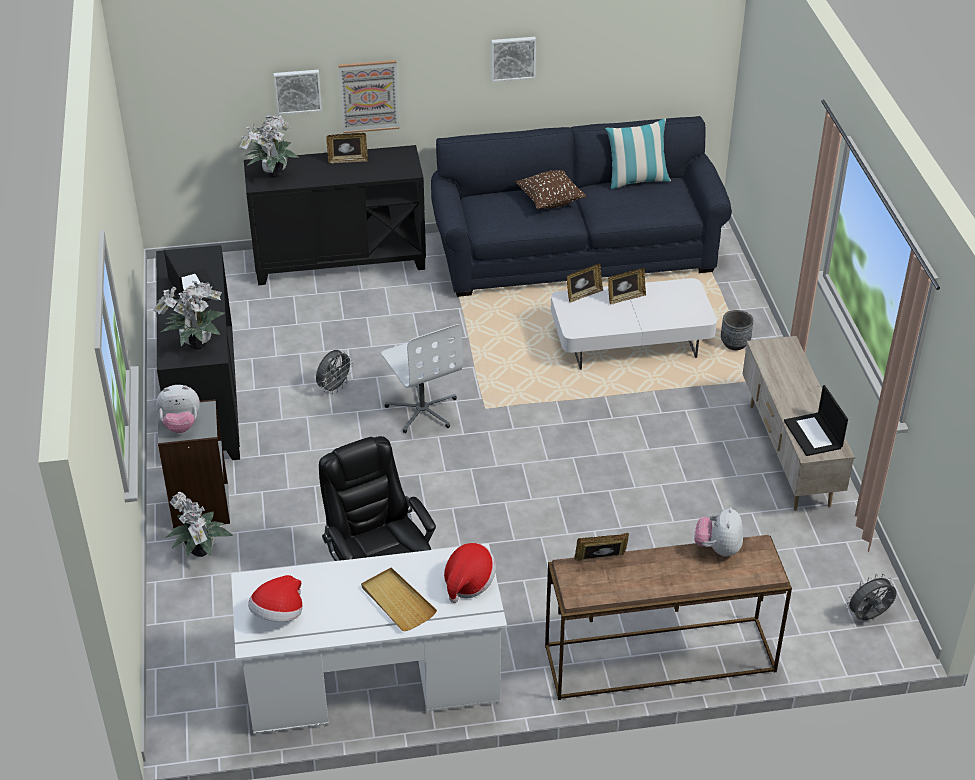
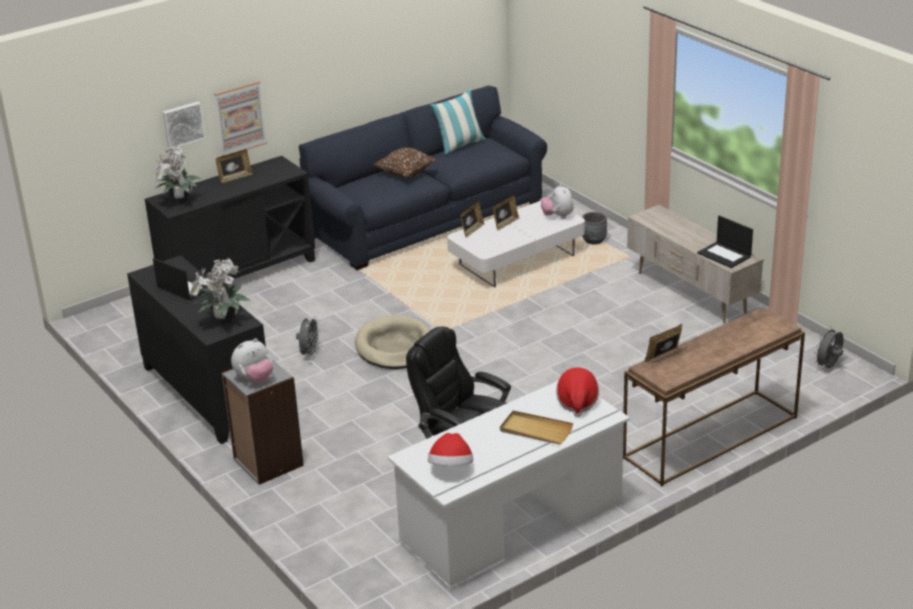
camera: 25 degrees left, 10 degrees down
potted plant [165,492,233,557] -> none
white office chair [381,324,463,433] -> beige dog bed [355,315,431,369]
picture [491,37,536,82] -> none
plush toy [694,507,743,557] -> plush toy moved to [541,184,574,219]

